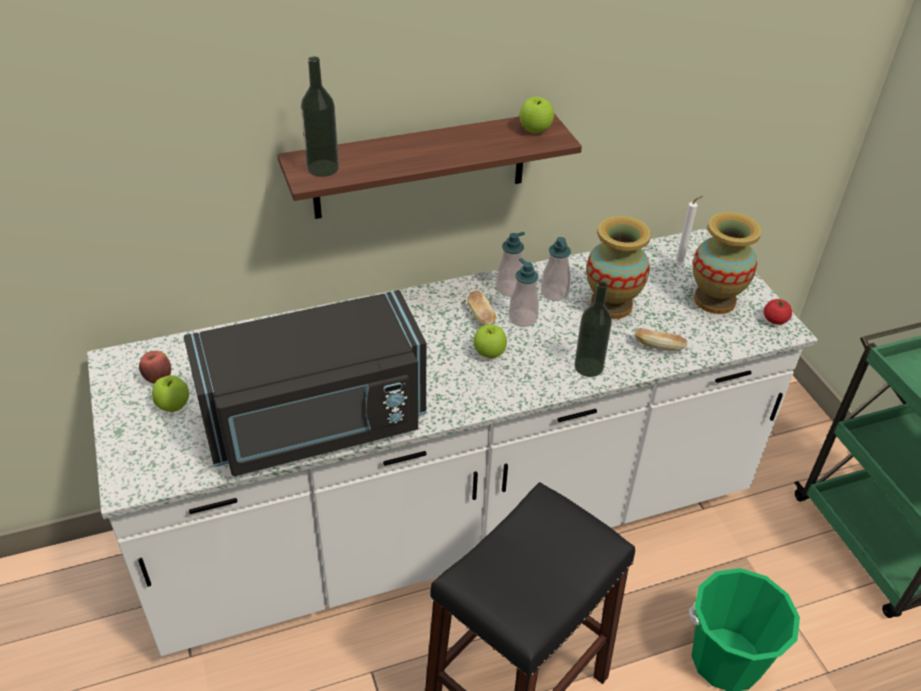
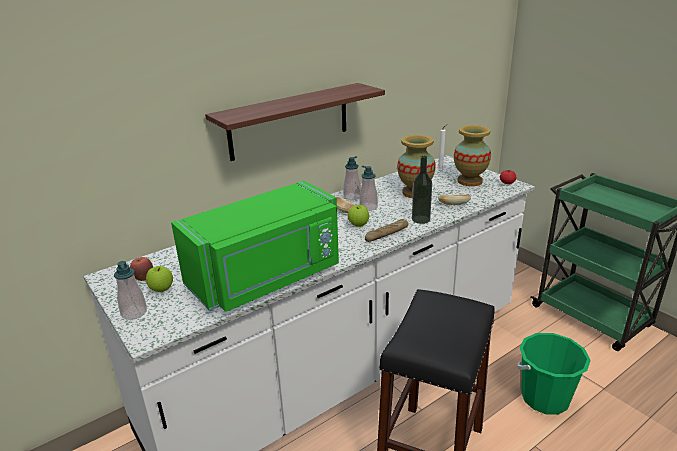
camera: 15 degrees left, 15 degrees down
black microwave [184,290,426,476] -> green microwave [171,181,339,312]
bottle [301,56,339,177] -> none
apple [519,97,554,133] -> none
soap dispenser [541,237,571,301] -> soap dispenser moved to [114,261,147,320]
none -> bread [365,219,409,242]

